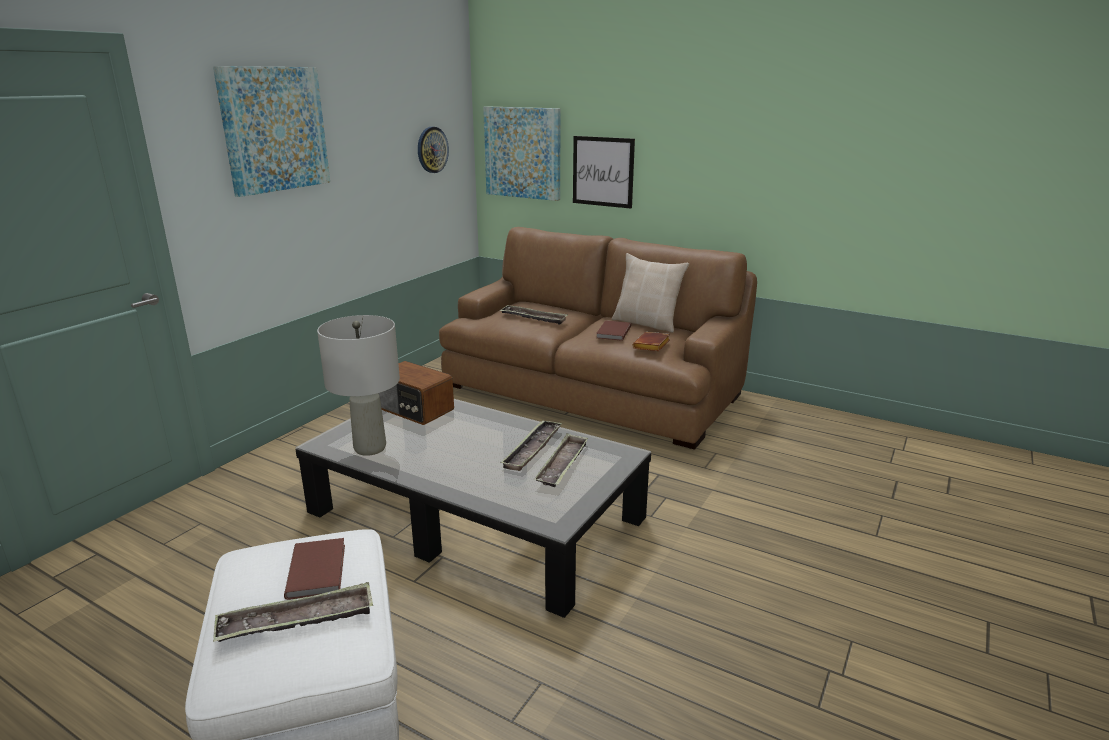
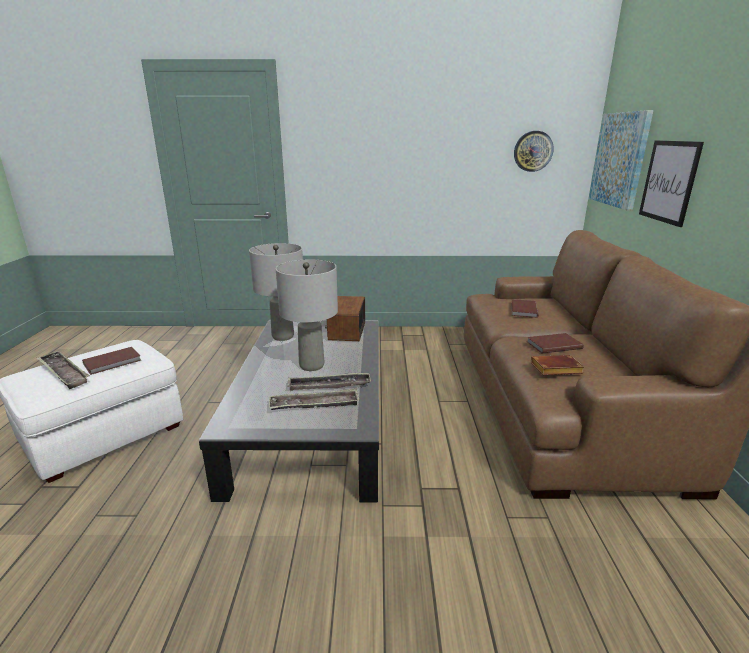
camera: 60 degrees right, 0 degrees up
picture [213,66,330,197] -> none
tray [500,305,567,325] -> brown book [511,299,538,318]
beige pillow [612,253,689,333] -> none
none -> grey table lamp [276,259,338,371]

